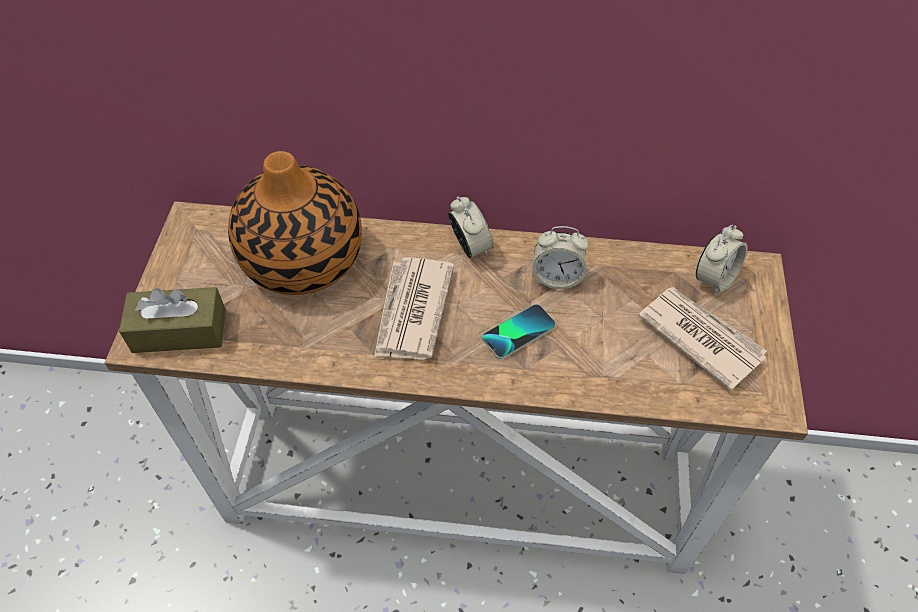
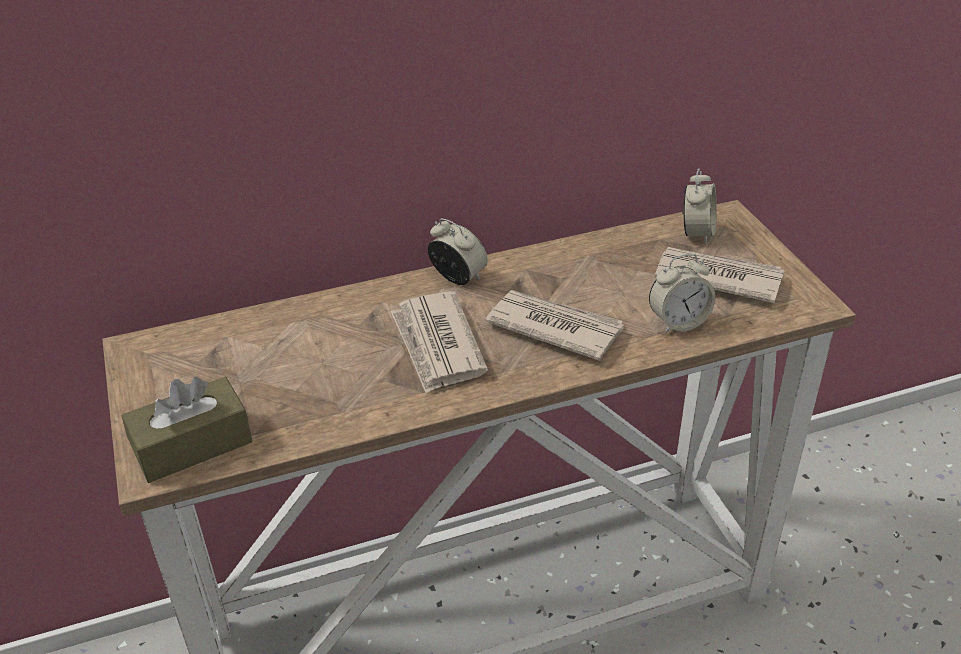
camera: 25 degrees left, 15 degrees down
vase [228,151,362,295] -> none
phone [482,304,556,359] -> newspaper [485,290,624,361]
alarm clock [533,226,589,289] -> alarm clock moved to [649,254,716,333]

